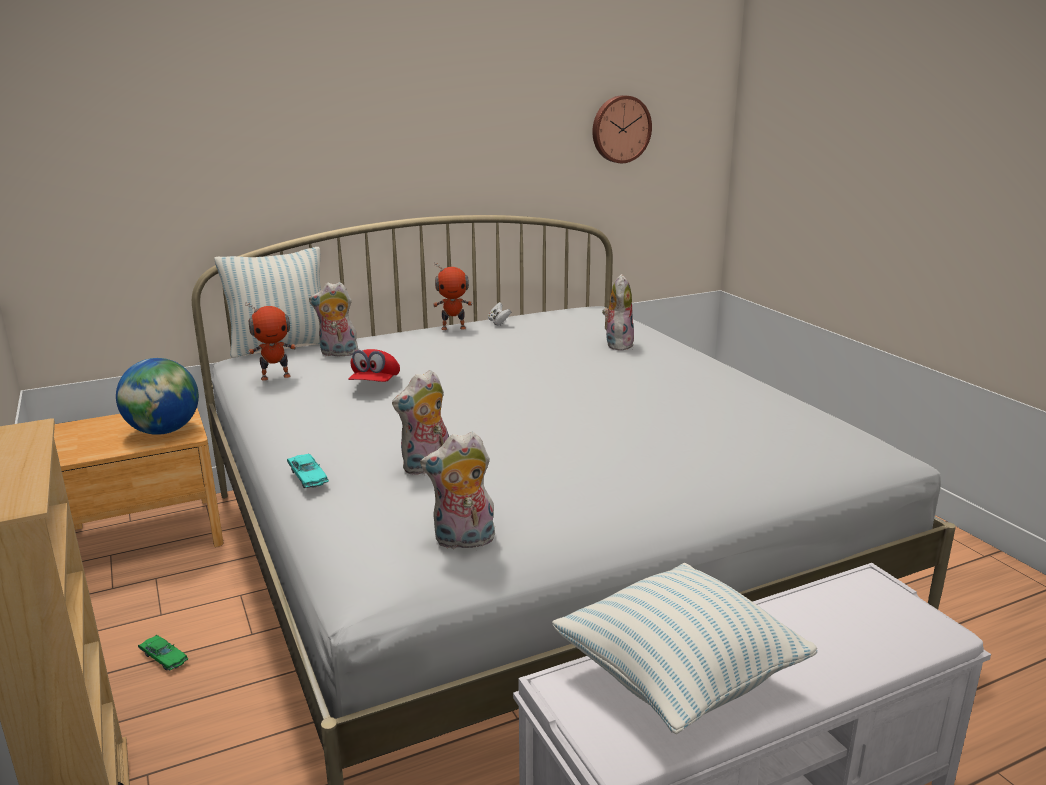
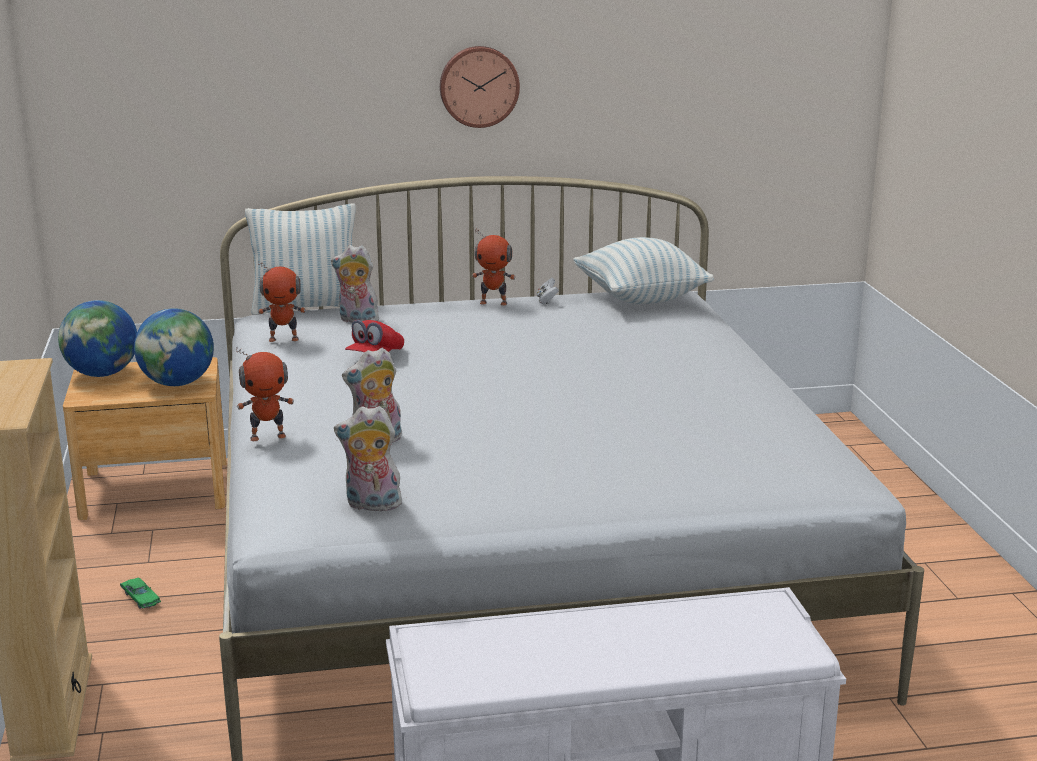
camera: 15 degrees right, 0 degrees up
turquoise toy car [287,454,329,488] -> toy robot [236,347,294,441]
pillow [552,563,817,734] -> pillow moved to [573,237,714,304]
wall clock [592,95,652,163] -> wall clock moved to [440,46,520,128]
plush toy [602,274,634,350] -> none
none -> globe [58,300,137,377]

